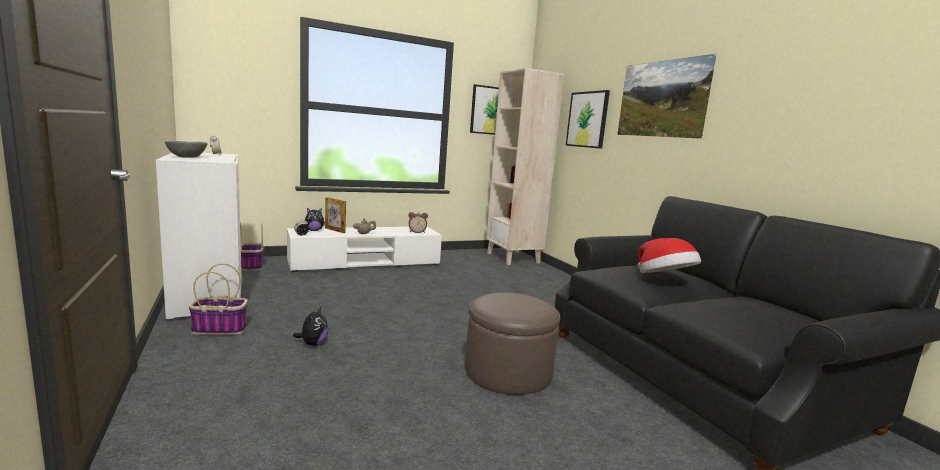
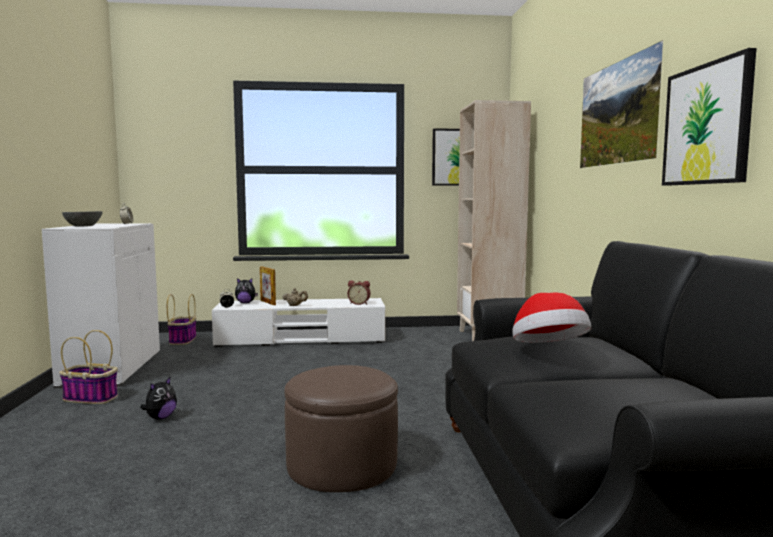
camera: 20 degrees right, 5 degrees down
picture [566,90,610,149] -> picture moved to [662,48,757,186]

